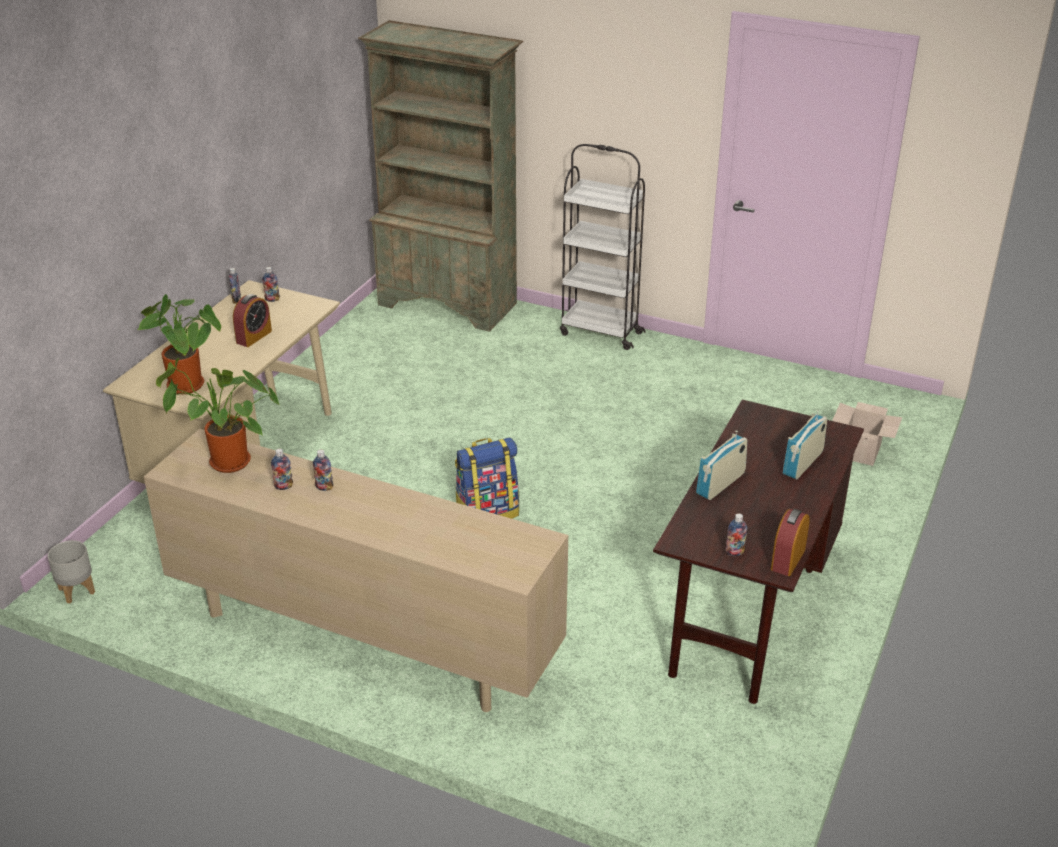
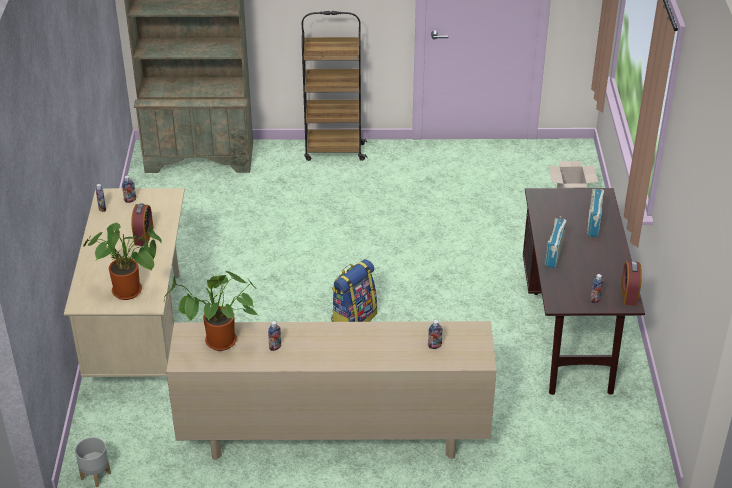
camera: 25 degrees left, 5 degrees up
bottle [313,449,333,491] -> bottle moved to [428,320,443,349]
white cart [560,144,646,350] -> brown cart [302,11,368,161]

